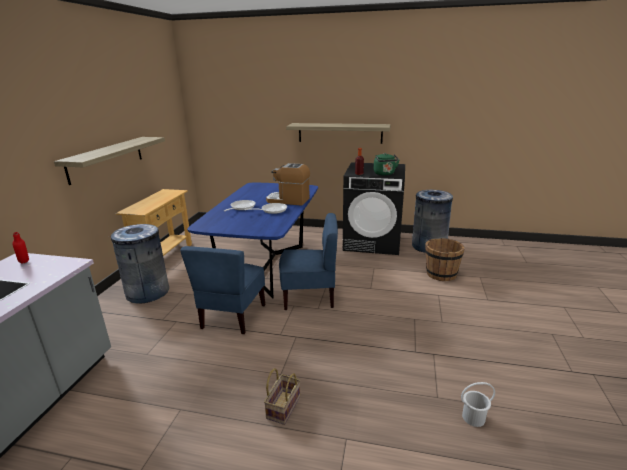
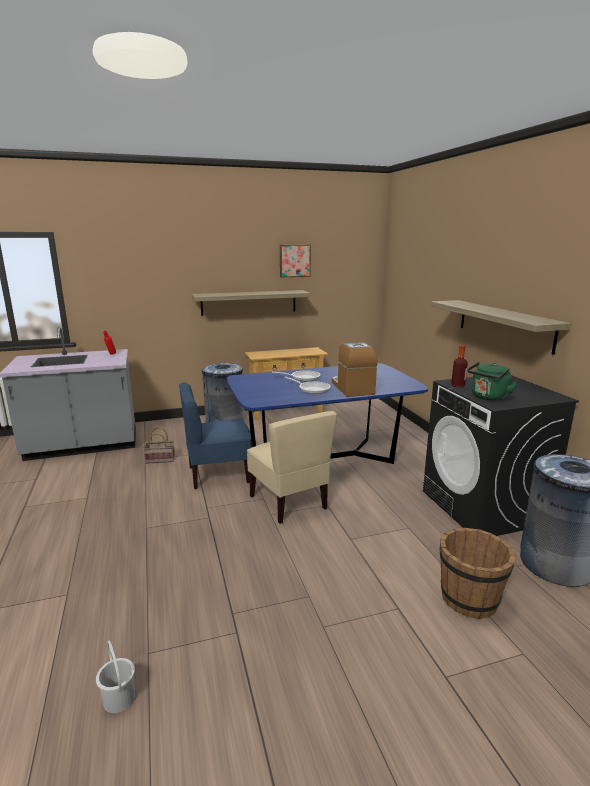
camera: 60 degrees right, 5 degrees down
basket [264,368,300,425] -> basket moved to [143,428,175,464]
blue chair [279,213,338,310] -> beige chair [247,411,337,524]
none -> picture [280,244,311,277]

